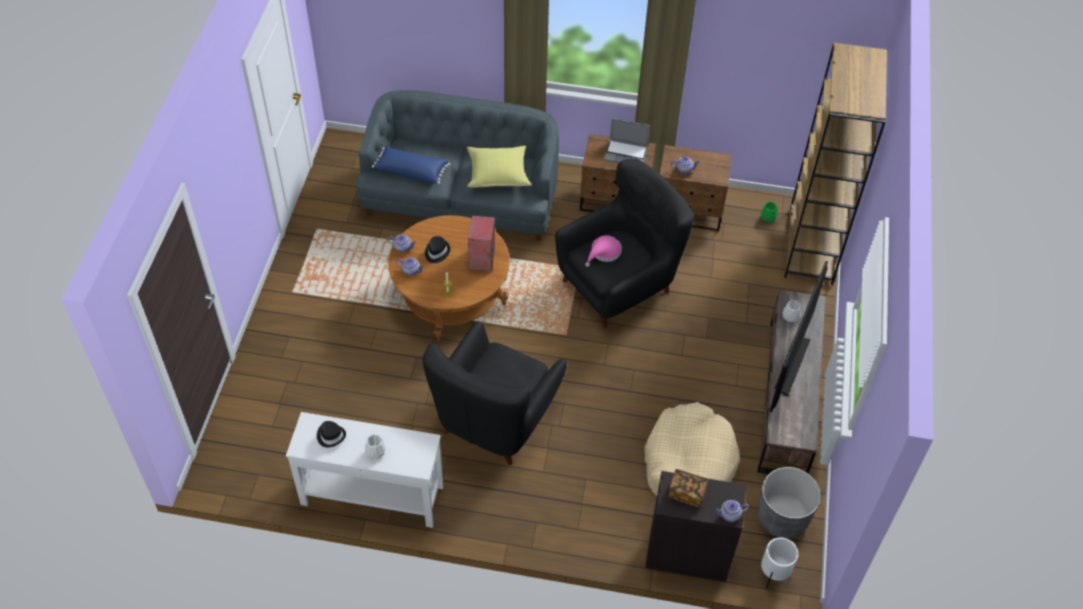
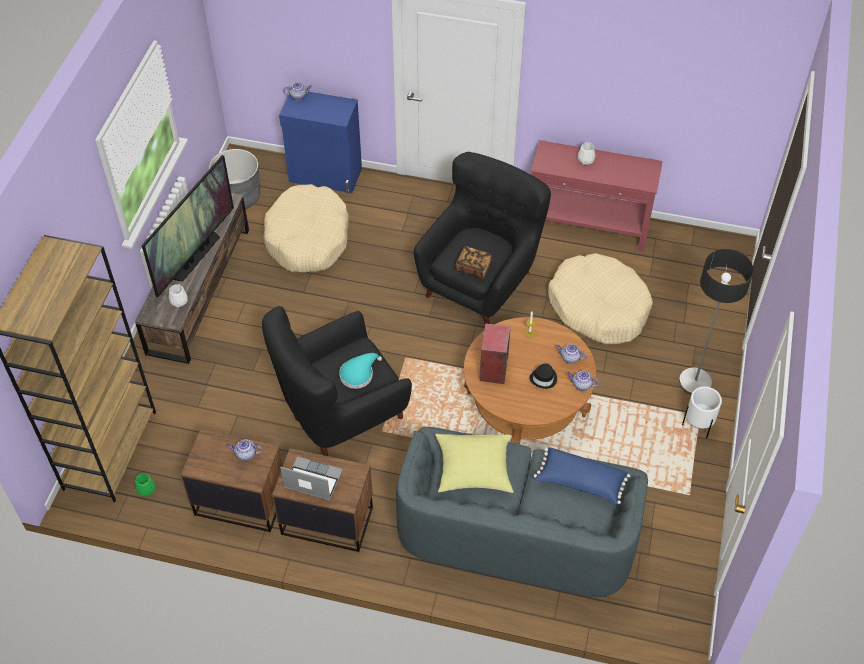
camera: 175 degrees left, 0 degrees up
white console table [286,412,444,528] -> red console table [531,140,663,251]
black hat [317,421,346,447] -> none
pink hat [585,235,622,267] -> turquoise hat [339,353,382,389]
black cabinet [645,471,746,582] -> blue cabinet [279,92,362,194]
book [668,469,709,507] -> book moved to [455,246,492,279]
white planter [761,537,798,589] -> white planter moved to [682,387,722,439]
none -> beige dog bed [548,253,653,344]
none -> floor lamp [679,249,754,395]

